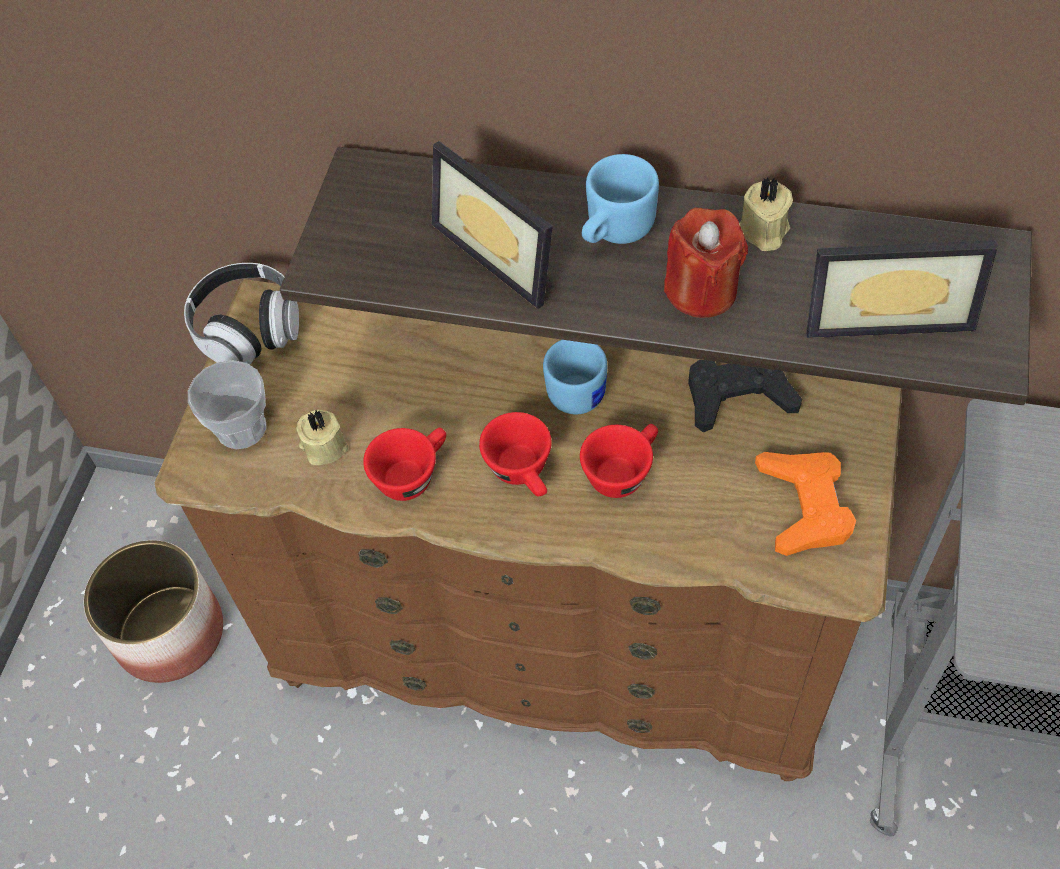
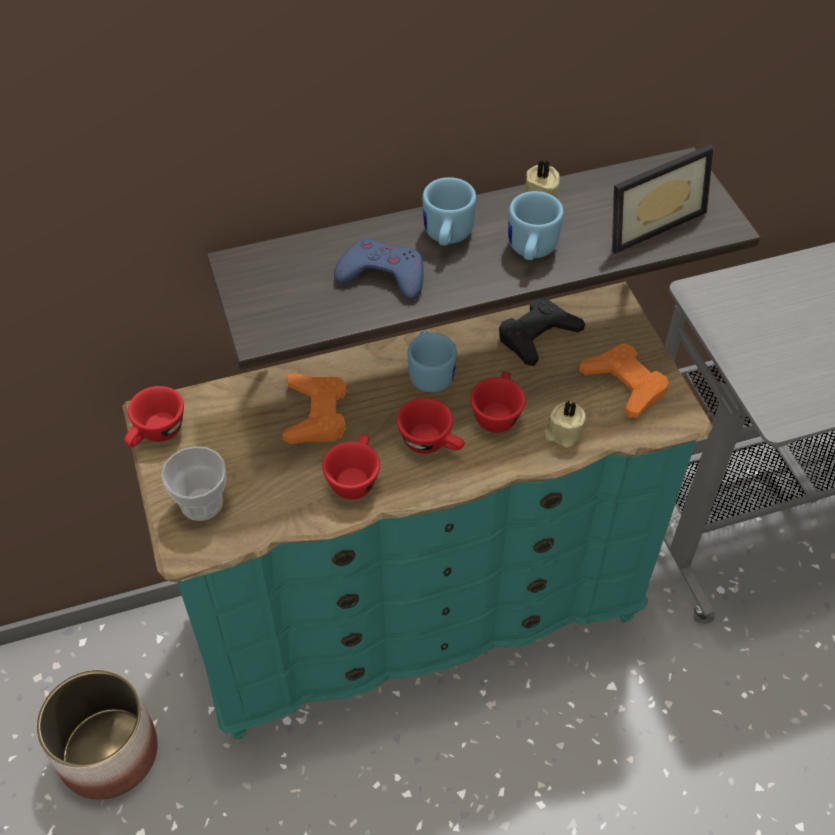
camera: 35 degrees left, 5 degrees down
brown dresser [154,279,902,781] -> turquoise dresser [122,281,713,739]
headphones [184,263,299,364] -> red cup [125,386,184,447]
beige candle [296,410,348,465] -> beige candle moved to [545,401,586,448]
picture frame [432,141,553,309] -> blue game controller [334,239,424,300]
red candle [664,208,748,318] -> blue mug [508,191,564,260]
none -> orange game controller [282,373,347,444]

